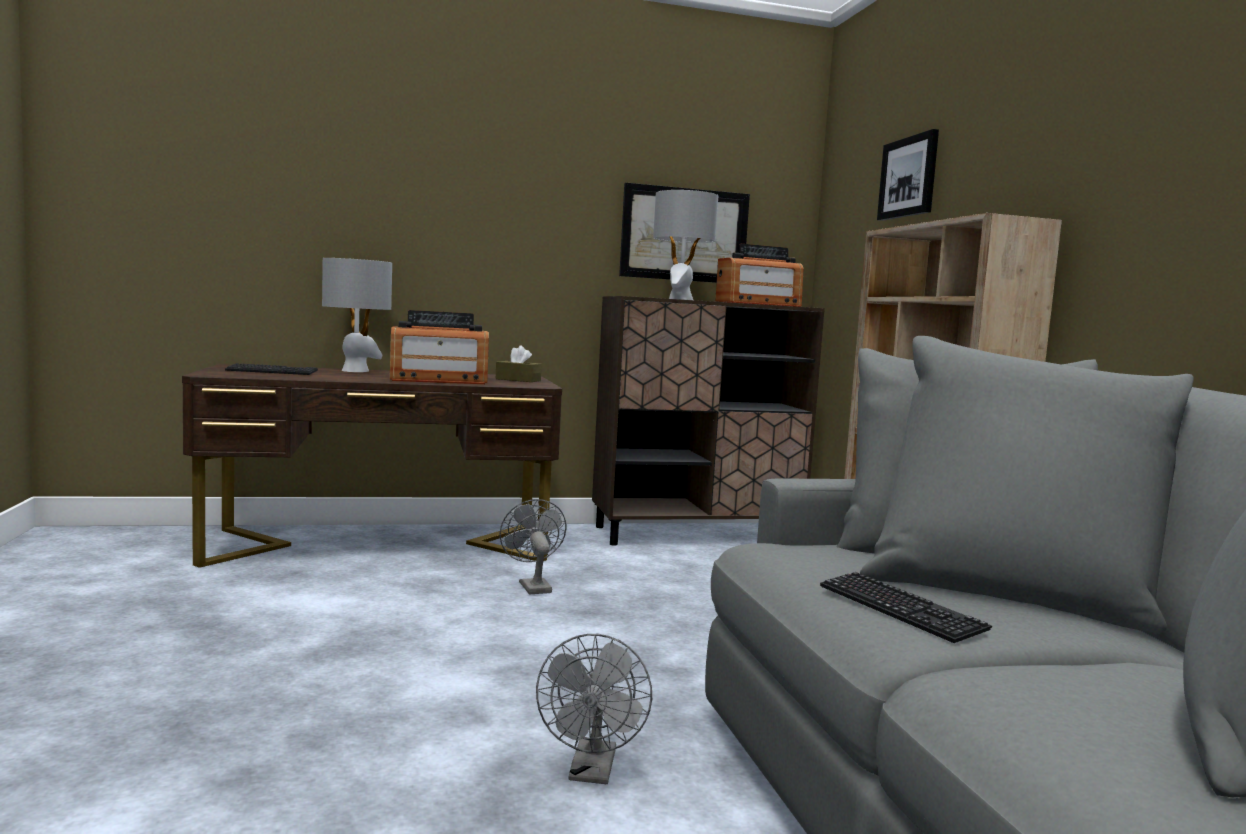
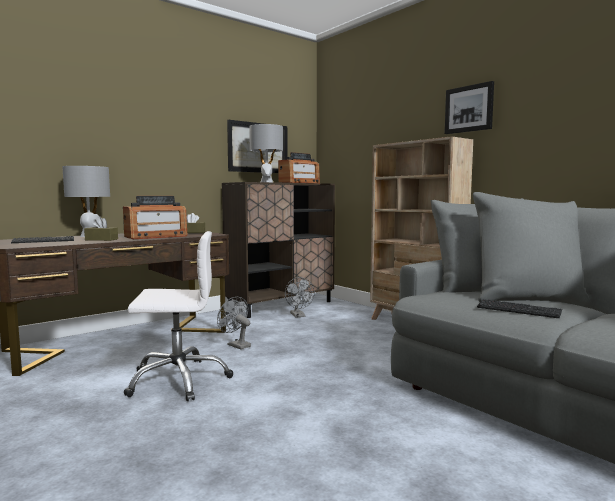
camera: 25 degrees left, 0 degrees up
grey fan [536,634,652,784] -> grey fan moved to [285,277,315,318]
picture [877,129,939,221] -> picture moved to [444,81,494,134]
none -> brown tissue box [84,216,118,241]
none -> white office chair [124,231,233,401]

